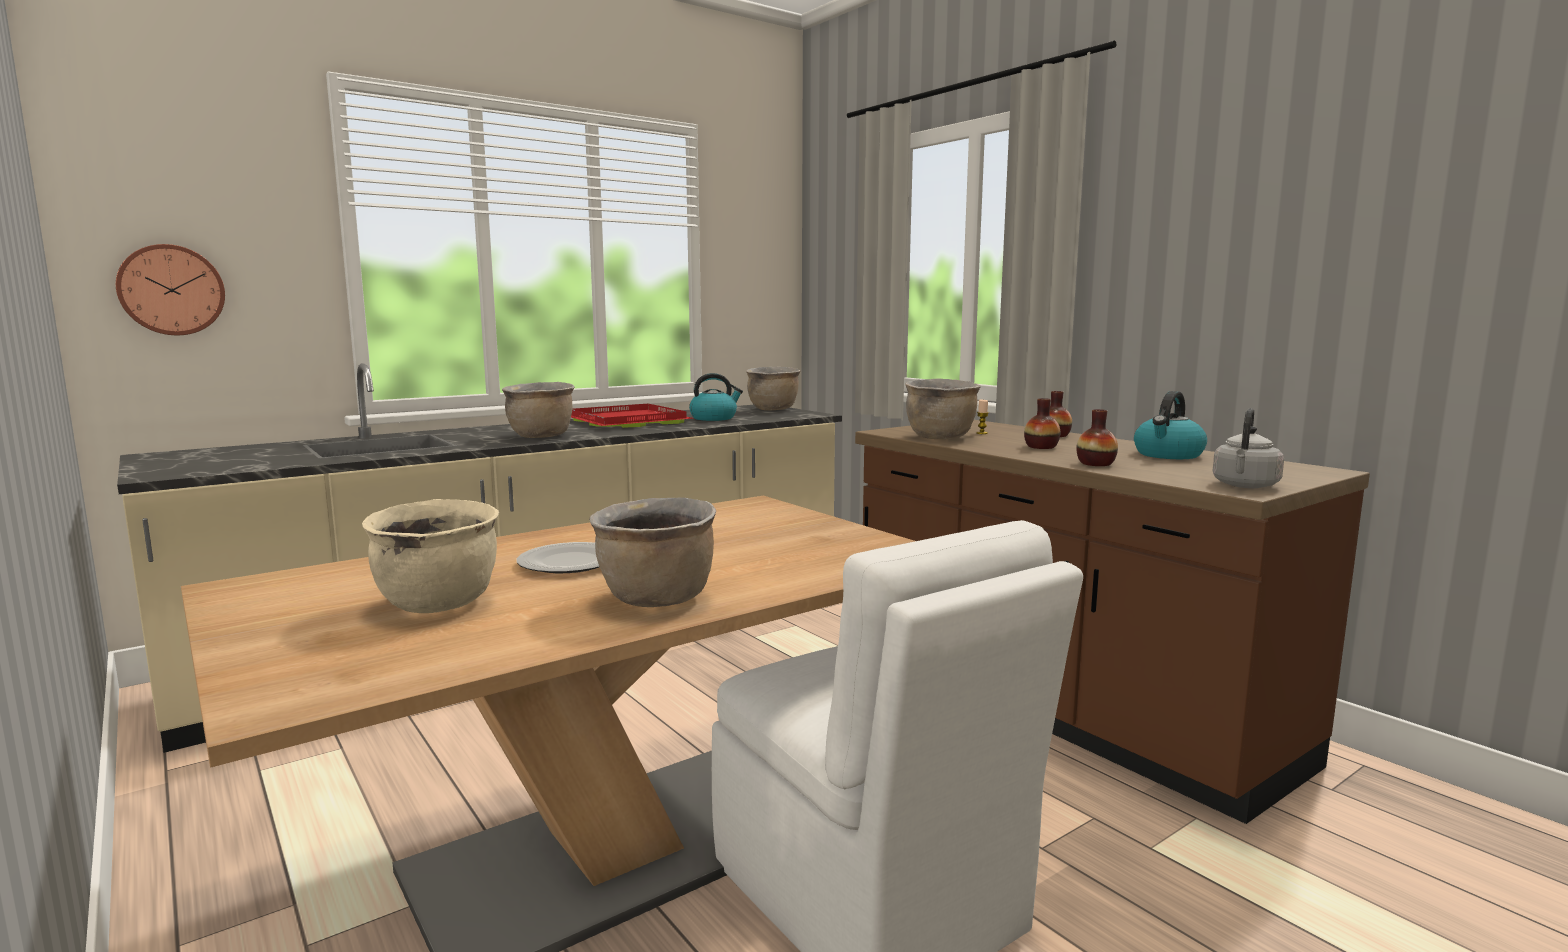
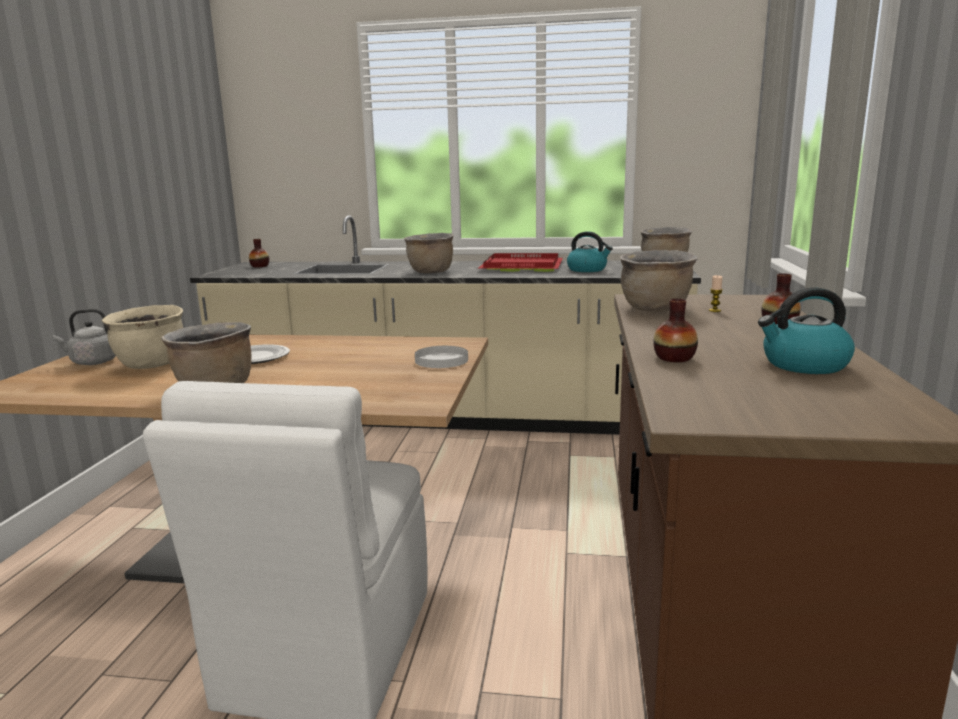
camera: 45 degrees right, 5 degrees up
wall clock [116,244,225,335] -> none
vase [1024,398,1060,449] -> vase moved to [249,239,269,268]
grey kettle [1212,408,1284,488] -> grey kettle moved to [53,309,116,365]
none -> white plate [415,346,468,368]

